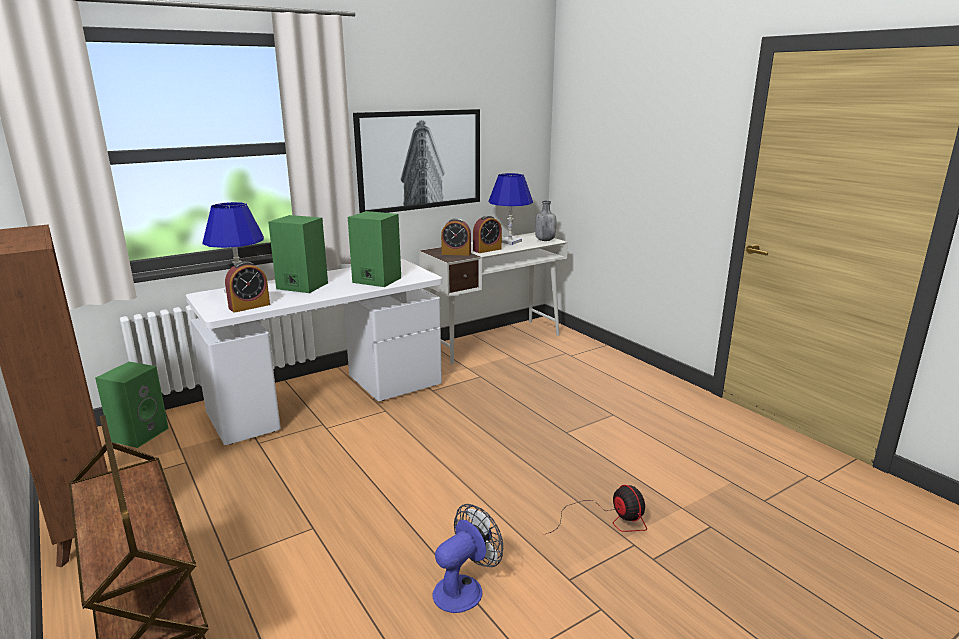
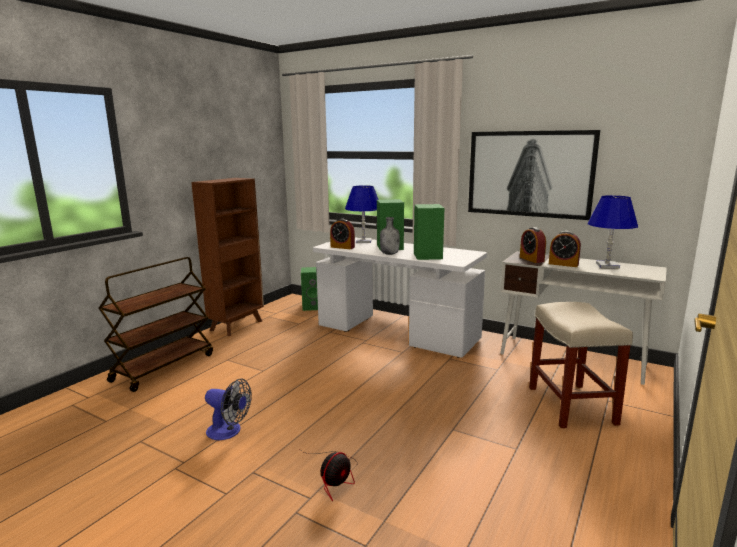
camera: 65 degrees right, 5 degrees down
grey bottle [535,201,556,241] -> grey bottle moved to [380,217,400,255]
none -> beige stool [529,302,633,428]

